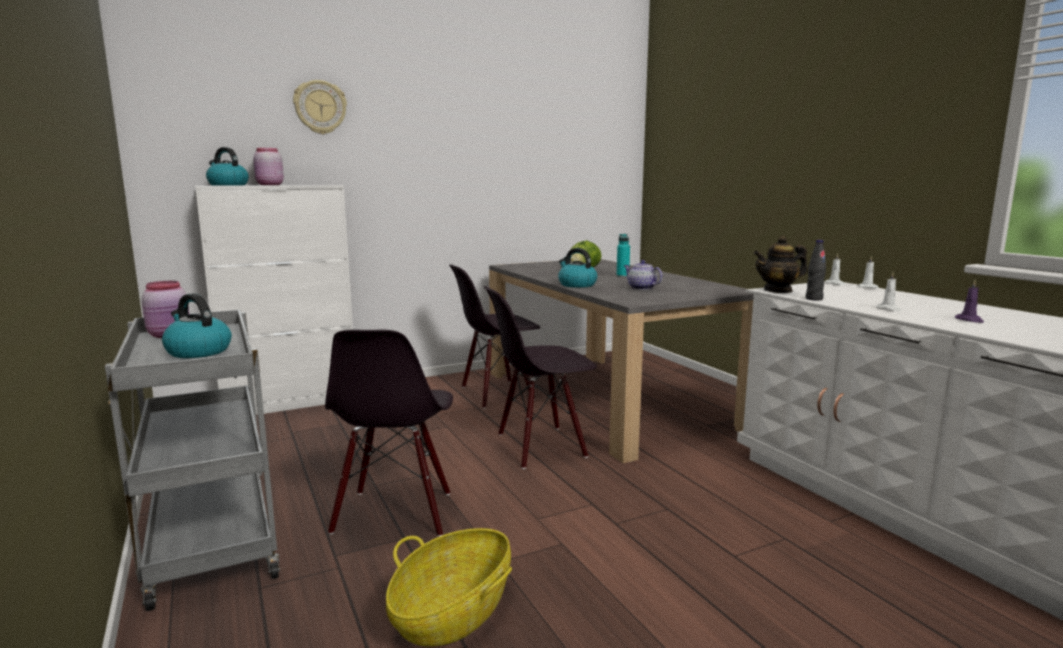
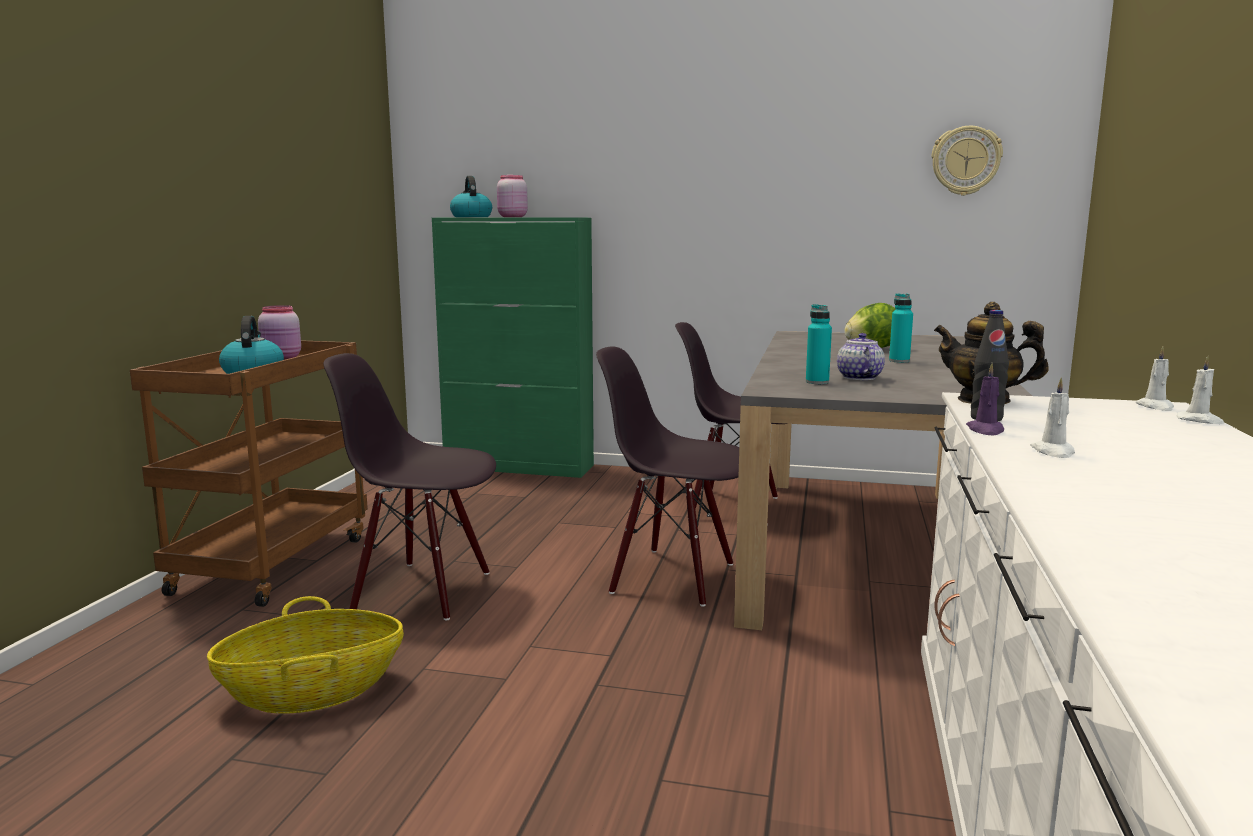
camera: 40 degrees right, 0 degrees up
grey cart [105,310,280,611] -> brown cart [130,340,368,607]
white cabinet [195,185,353,415] -> green cabinet [432,218,594,478]
wall clock [293,80,347,134] -> wall clock moved to [931,126,1003,196]
black chair [325,330,453,537] -> black chair turned 60 degrees clockwise [323,353,496,620]
kettle [558,248,597,288] -> none
purple candle [955,280,984,323] -> purple candle moved to [966,363,1004,435]
none -> turquoise bottle [806,304,832,384]

